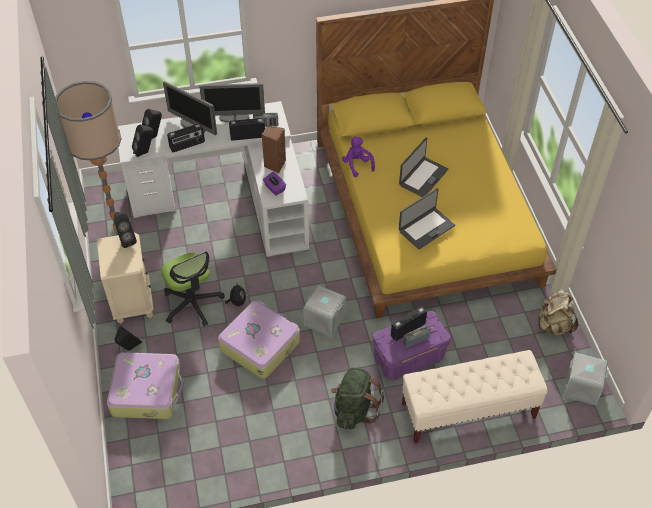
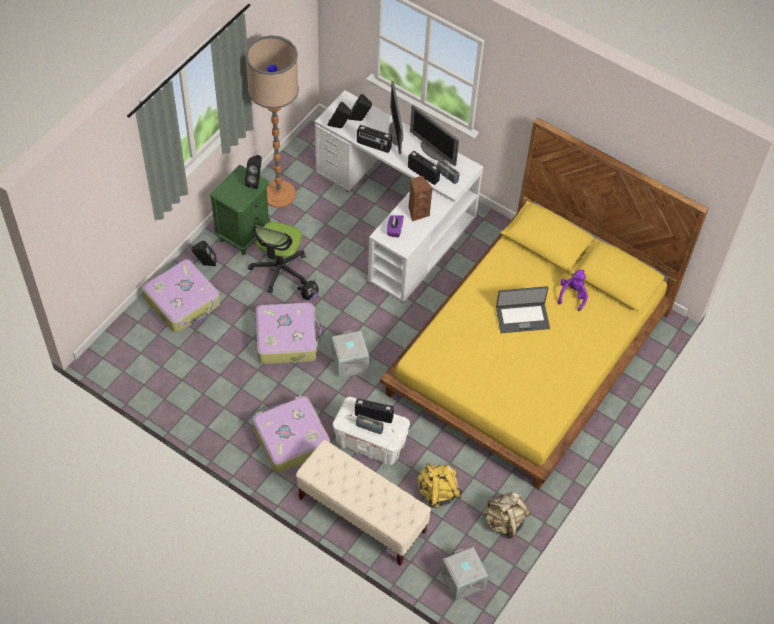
camera: 45 degrees right, 5 degrees up
beige nightstand [97,233,154,324] -> green nightstand [210,165,271,255]
green backpack [331,368,384,429] -> suitcase [252,396,330,473]
purple plush toy [342,136,375,177] -> purple plush toy moved to [558,269,588,311]
purple storage box [372,311,451,380] -> white storage box [333,397,410,465]
laptop [399,188,455,249] -> none
none -> yellow backpack [418,463,462,508]

